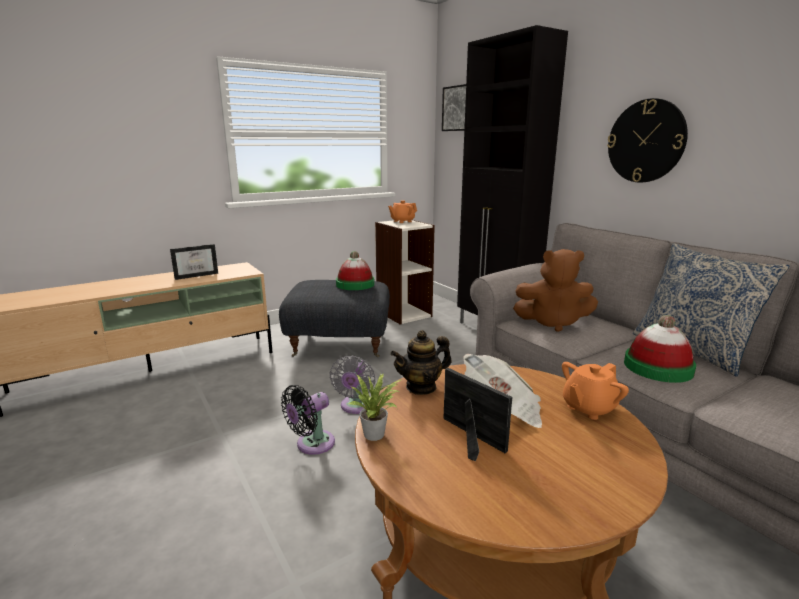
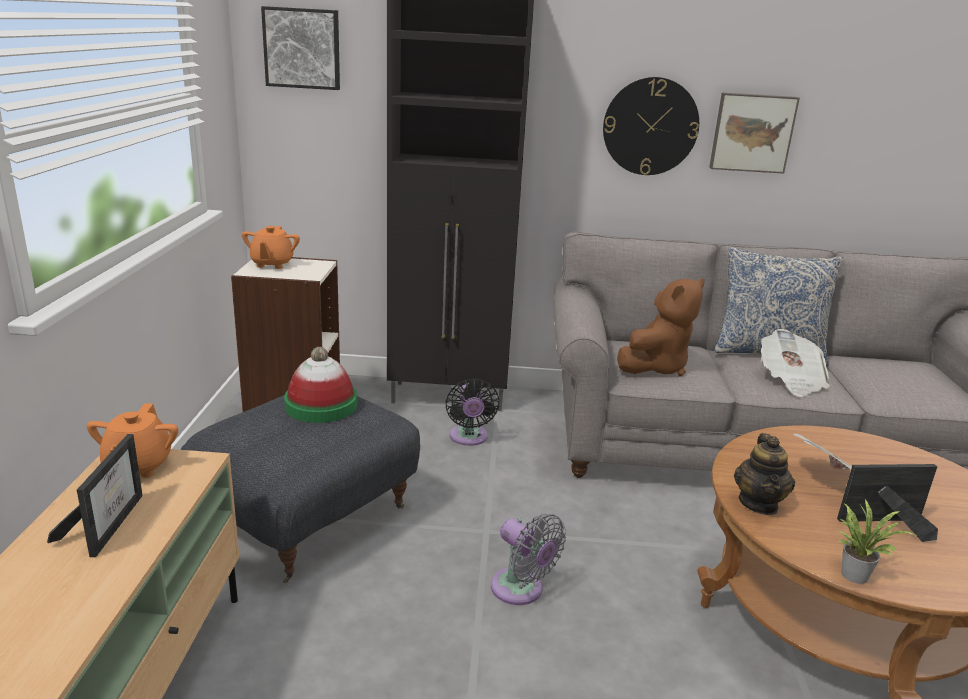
camera: 55 degrees left, 5 degrees up
black fan [281,385,335,455] -> black fan moved to [445,378,499,446]
orange teapot [562,362,629,420] -> orange teapot moved to [86,403,178,478]
hat [624,315,696,383] -> newspaper [761,329,830,397]
none -> picture [709,93,800,174]

